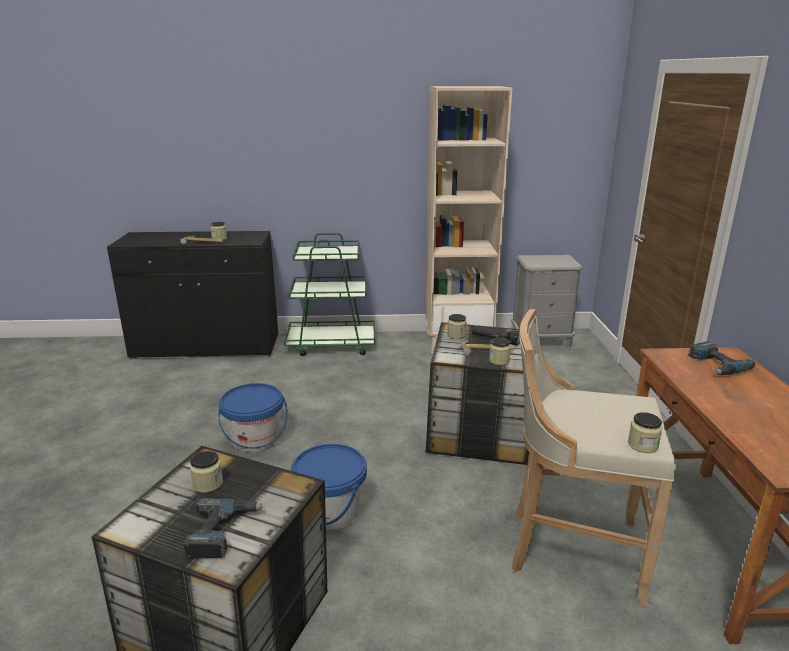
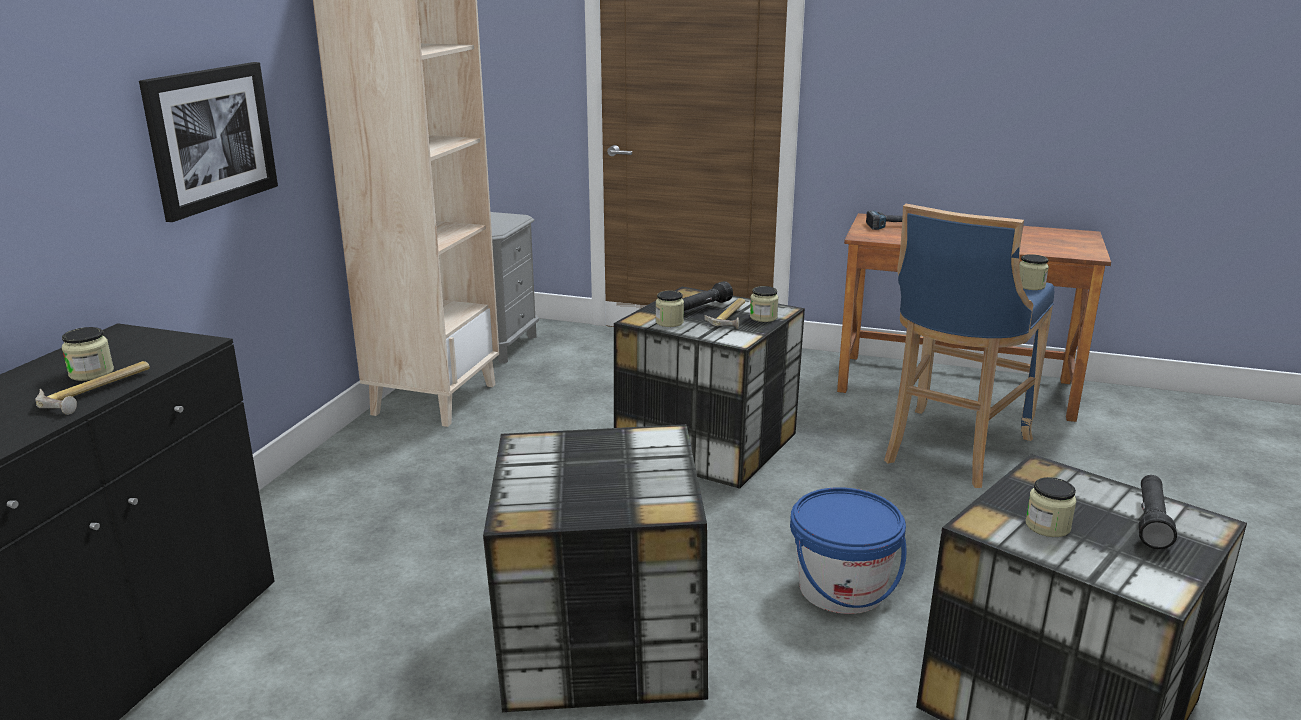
camera: 70 degrees left, 0 degrees up
power drill [184,498,264,558] -> black flashlight [1138,475,1177,549]
blue bucket [218,383,288,452] -> storage box [483,424,708,712]
green cart [284,233,375,356] -> none
beige stool [511,309,676,606] -> blue stool [884,204,1054,488]
none -> picture [139,62,278,222]

